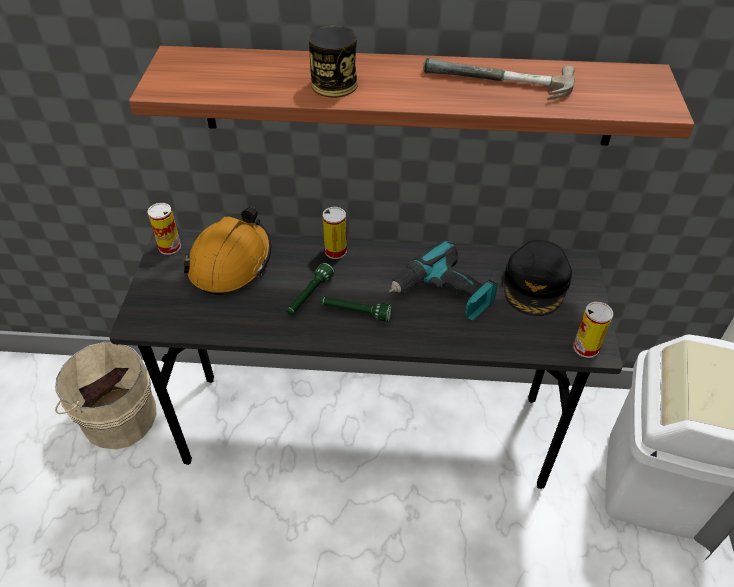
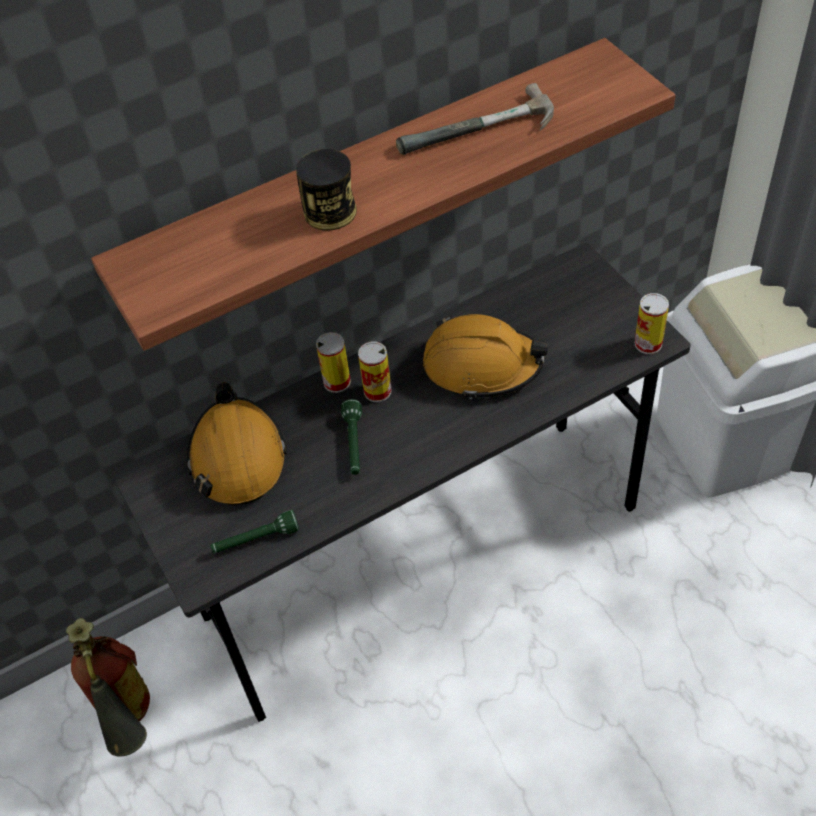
camera: 30 degrees left, 5 degrees up
beige bucket [55,342,157,449] -> fire extinguisher [66,618,150,757]
can [147,203,181,255] -> can moved to [358,342,392,402]
green flashlight [320,297,392,322] -> green flashlight moved to [210,510,299,553]
power drill [389,240,498,321] -> orange hard hat [423,314,548,399]
black cap [504,240,572,316] -> none

